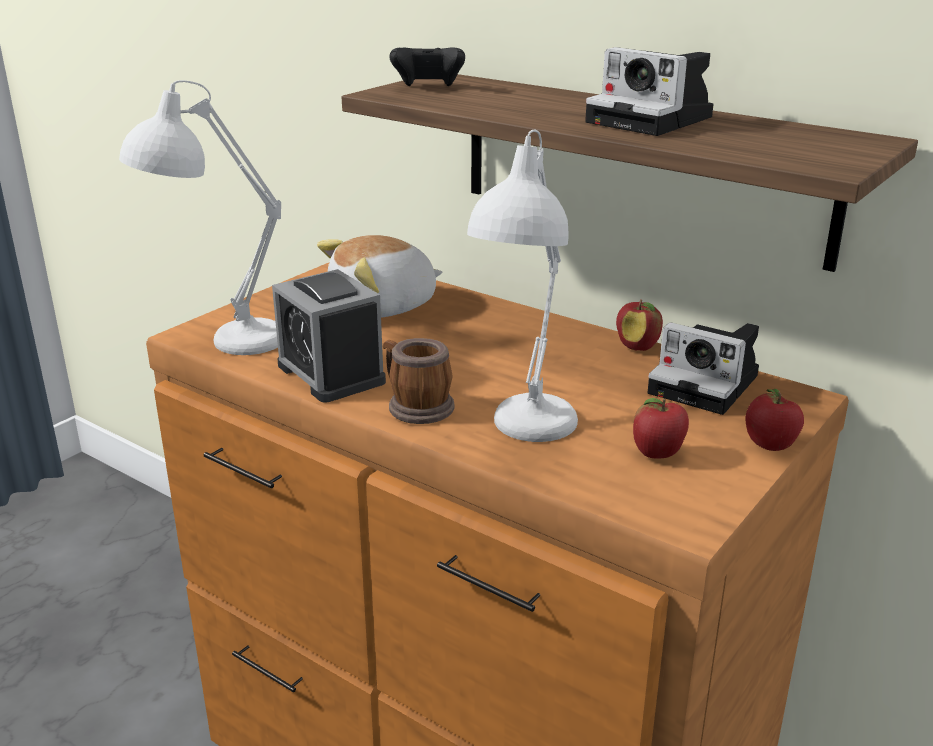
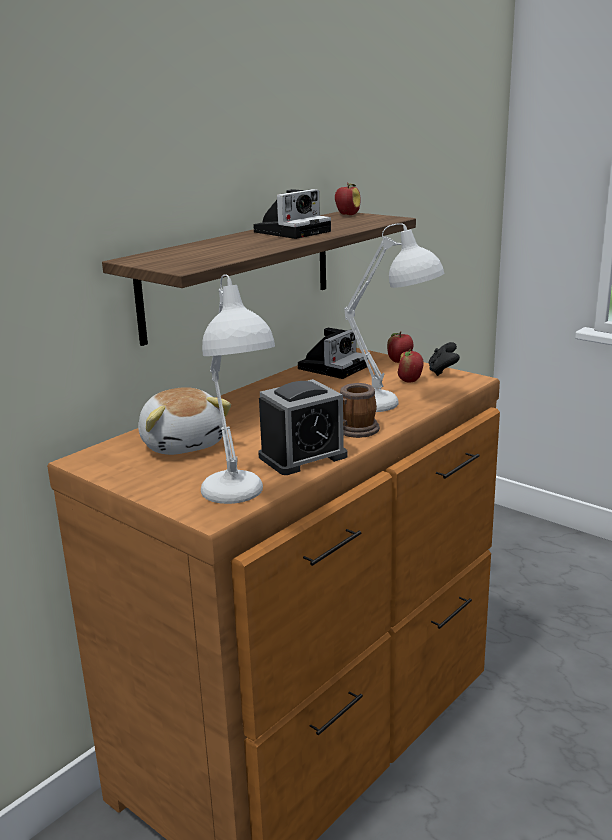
camera: 85 degrees left, 5 degrees down
black game controller [390,48,465,86] -> black game controller moved to [428,342,460,376]
apple [616,299,663,351] -> apple moved to [335,182,361,215]

